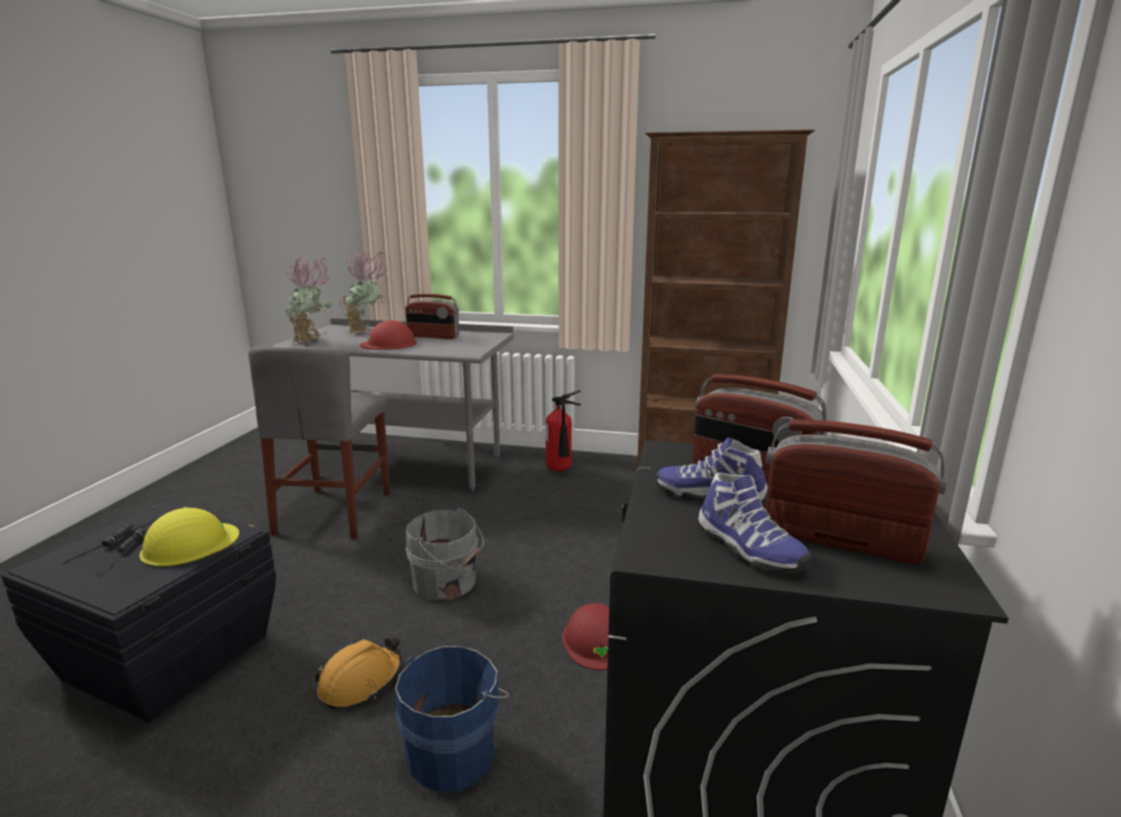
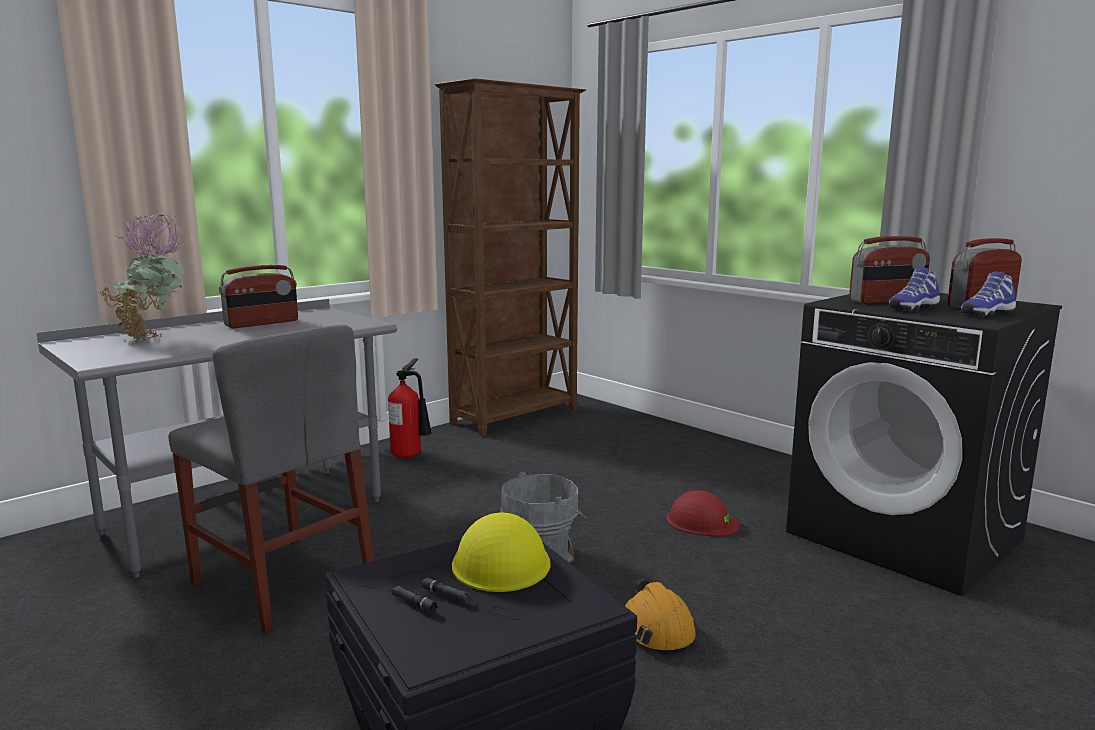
camera: 55 degrees left, 5 degrees down
potted plant [283,254,333,344] -> none
red hard hat [360,320,417,350] -> none
blue bucket [395,646,509,792] -> none
shoe [698,472,811,574] -> shoe turned 150 degrees clockwise [960,271,1016,317]

